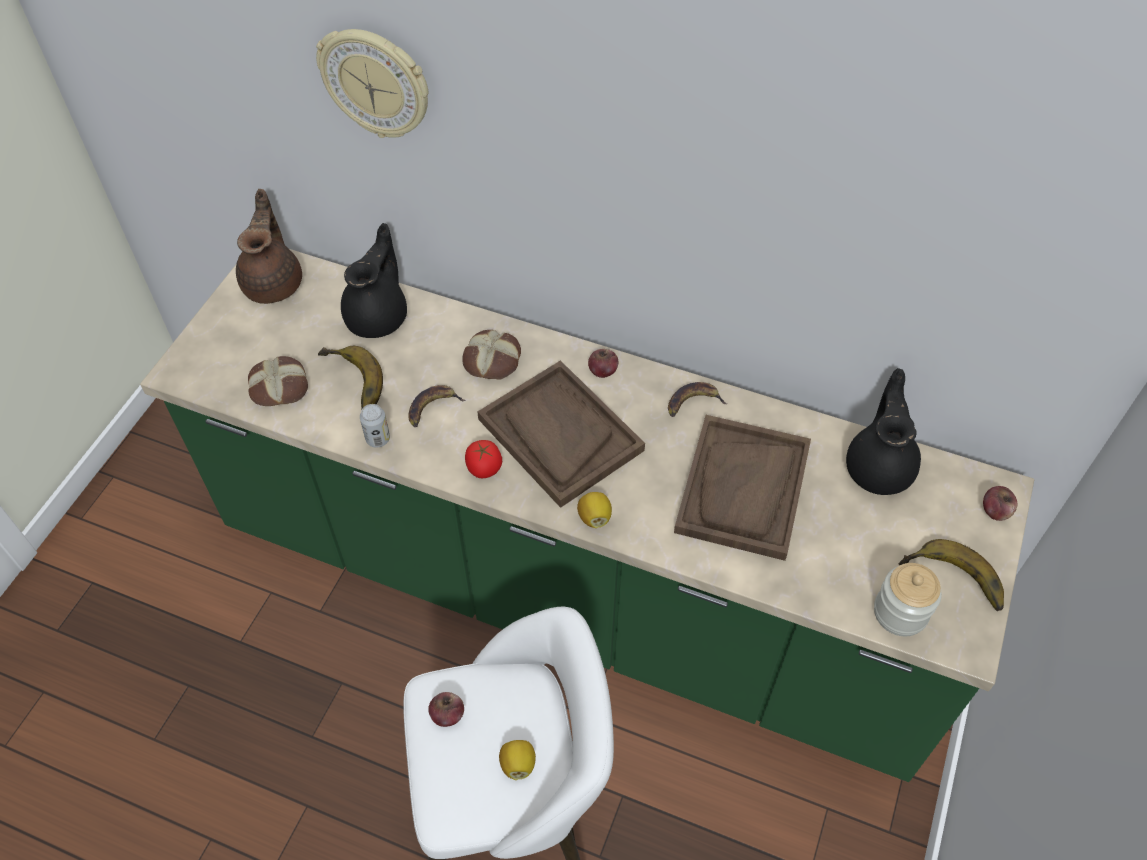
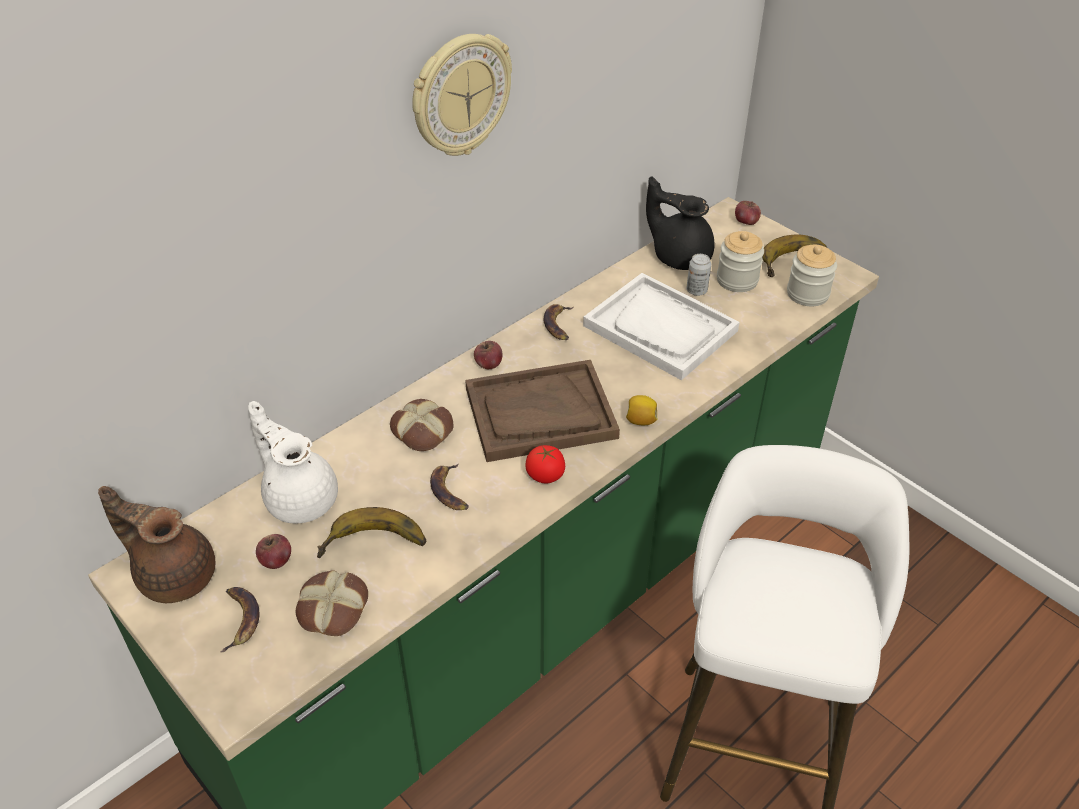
camera: 65 degrees left, 10 degrees down
wall clock [316,29,429,138] -> wall clock moved to [412,34,512,156]
black teapot [341,223,407,338] -> white teapot [248,401,338,523]
can [360,404,390,448] -> can moved to [686,254,711,296]
apple [428,692,464,727] -> apple moved to [256,534,291,569]
lemon [499,740,536,780] -> none
brown tray [674,415,811,561] -> white tray [583,273,740,380]
none -> banana [221,587,260,652]
none -> jar [717,231,764,292]

